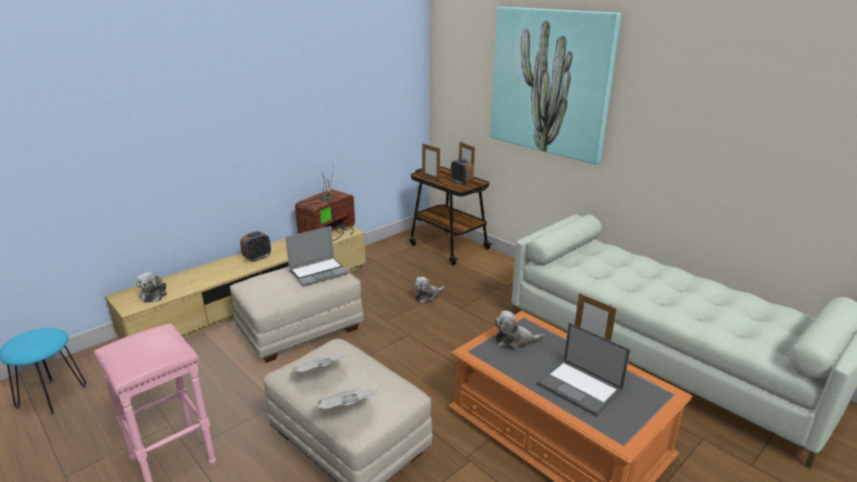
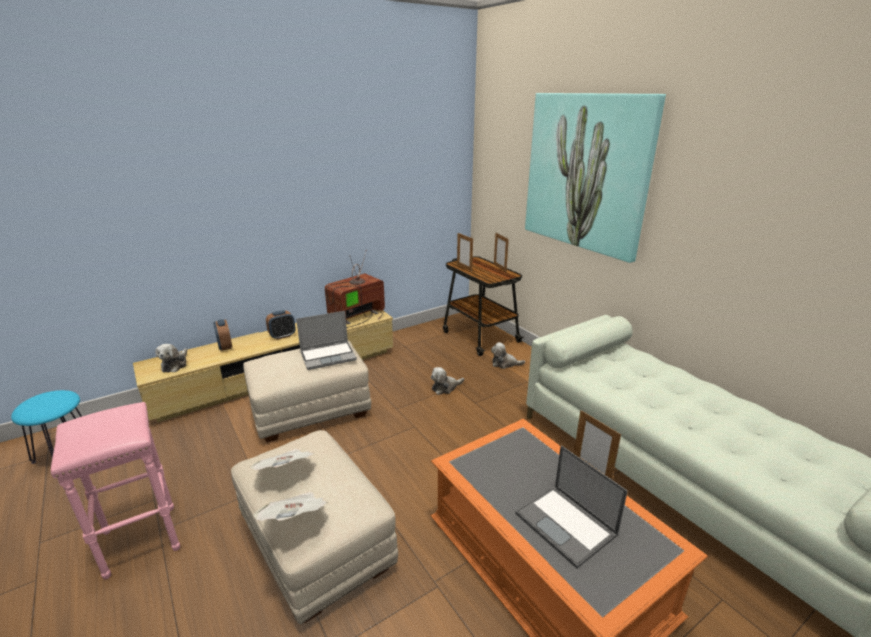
camera: 10 degrees right, 0 degrees up
alarm clock [451,158,473,185] -> alarm clock moved to [213,319,232,351]
plush toy [494,310,545,350] -> plush toy moved to [491,342,525,369]

